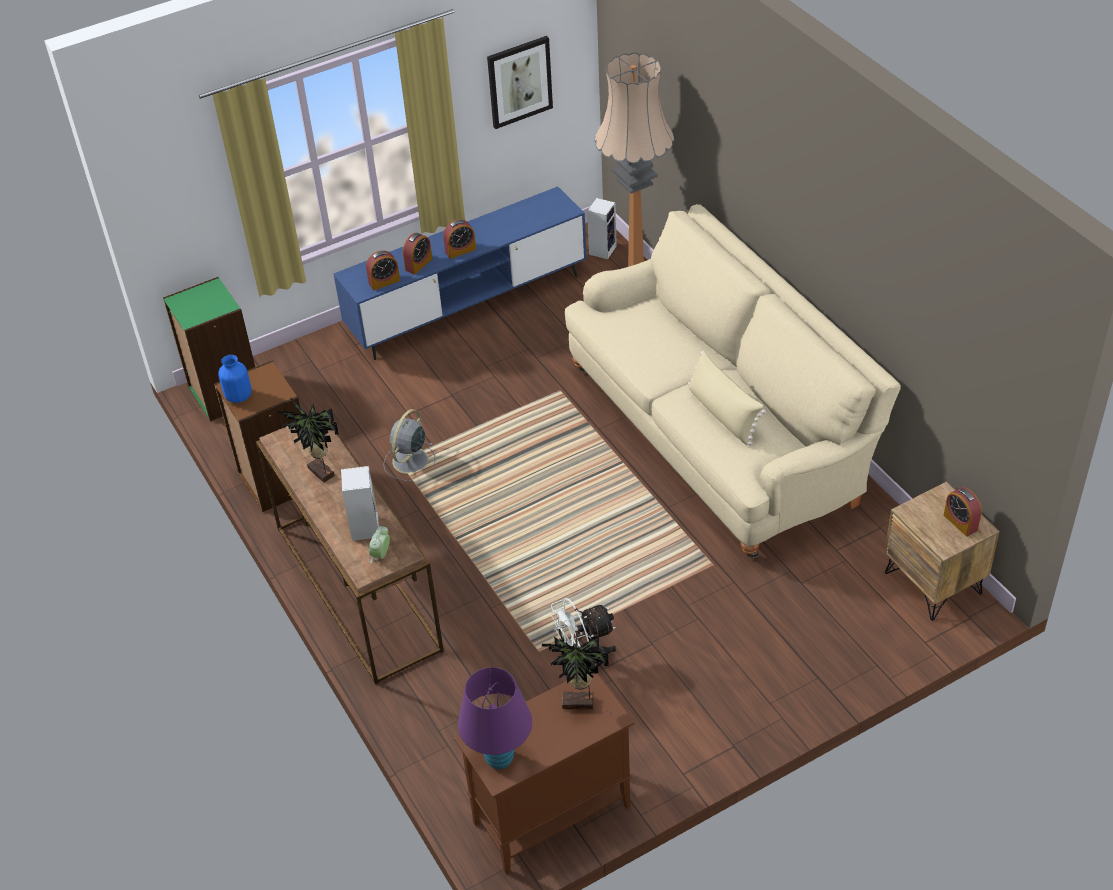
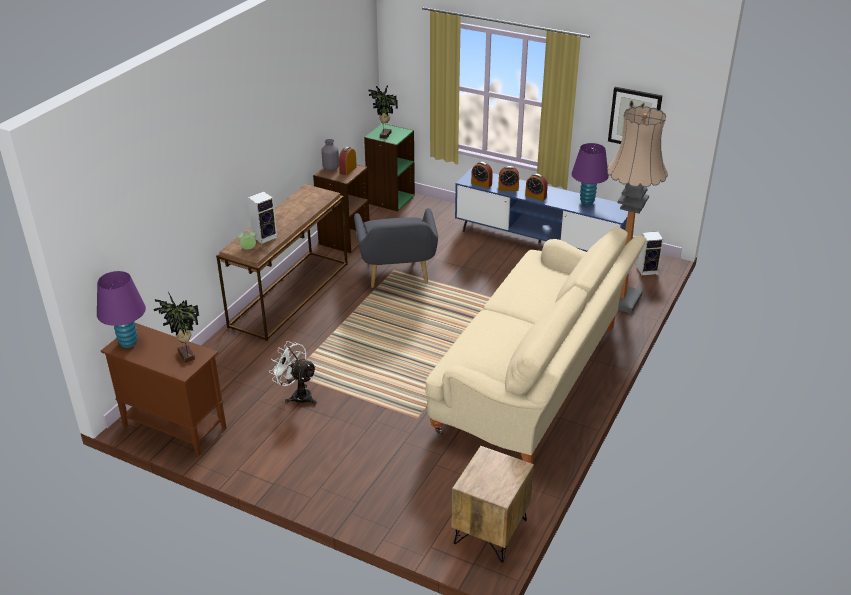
camera: 55 degrees right, 10 degrees down
blue vase [218,355,251,403] -> grey vase [321,139,339,171]
potted plant [278,397,339,483] -> potted plant moved to [368,85,398,139]
grey fan [383,409,435,481] -> grey armchair [354,208,438,288]
beige pillow [688,351,766,446] -> none
alarm clock [944,487,982,537] -> alarm clock moved to [339,147,357,175]
none -> purple table lamp [572,143,609,205]

